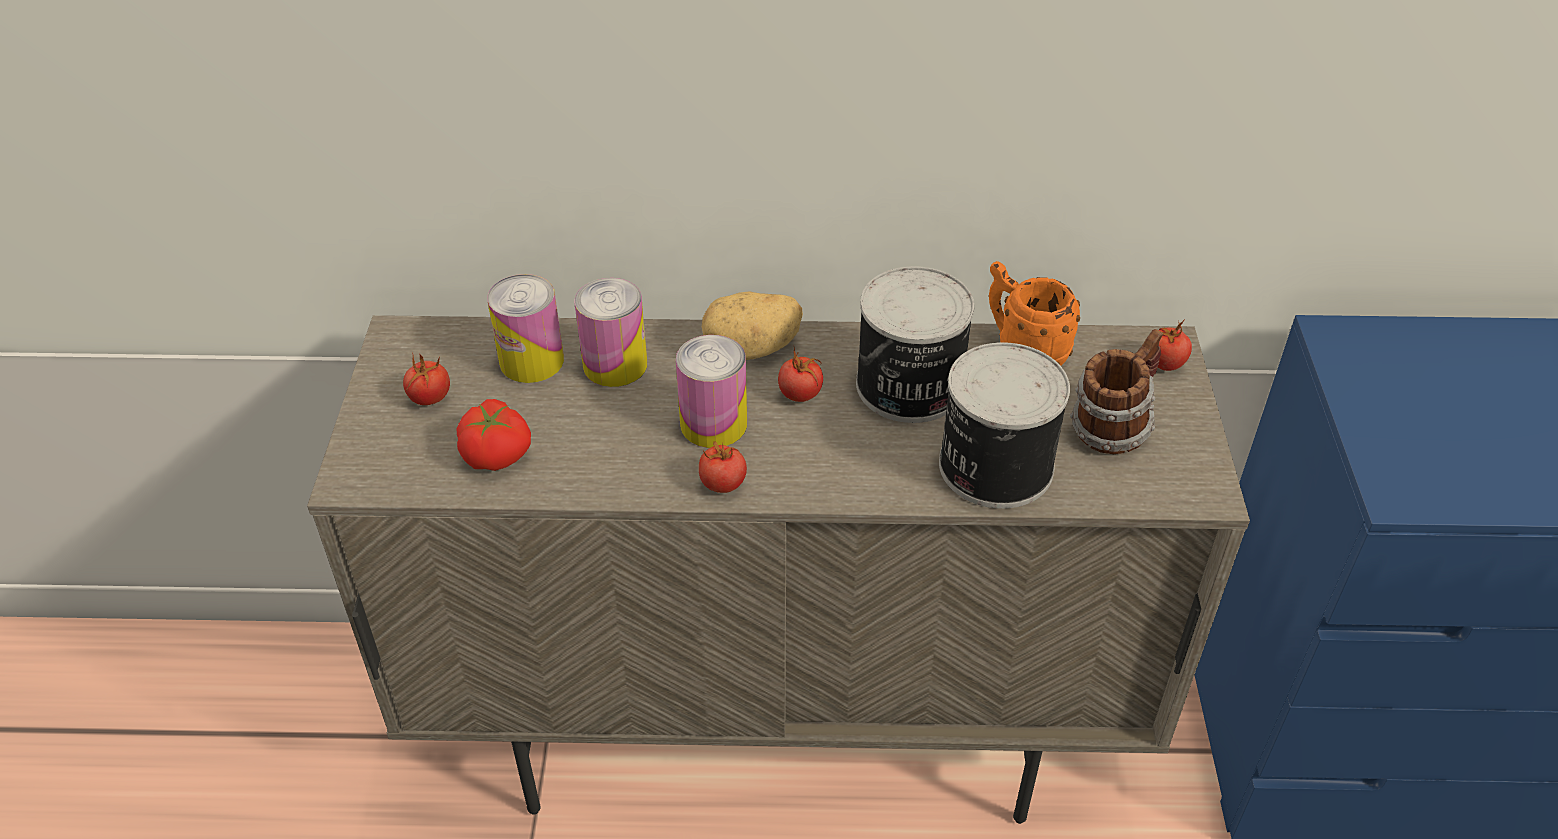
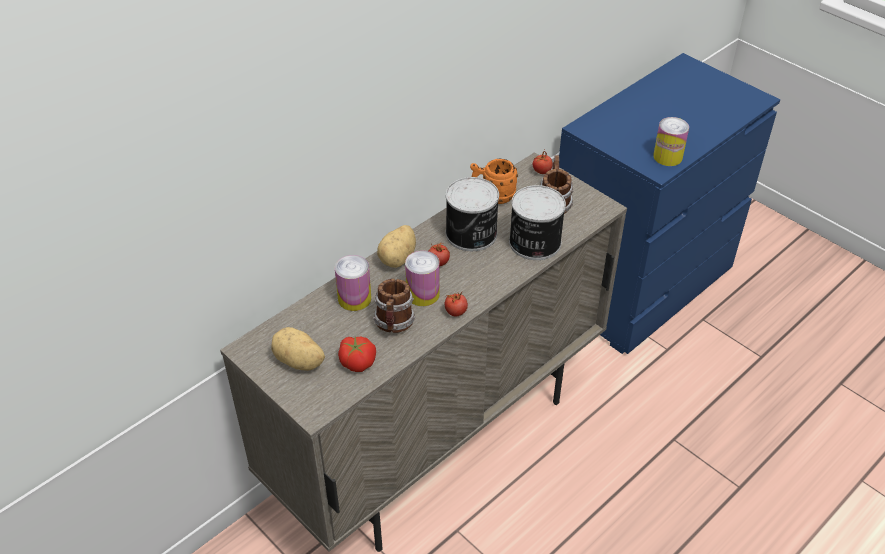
camera: 45 degrees left, 0 degrees up
tomato [403,353,450,405] -> potato [271,327,325,371]
can [487,274,564,383] -> can moved to [653,117,689,166]
none -> mug [373,279,415,333]

